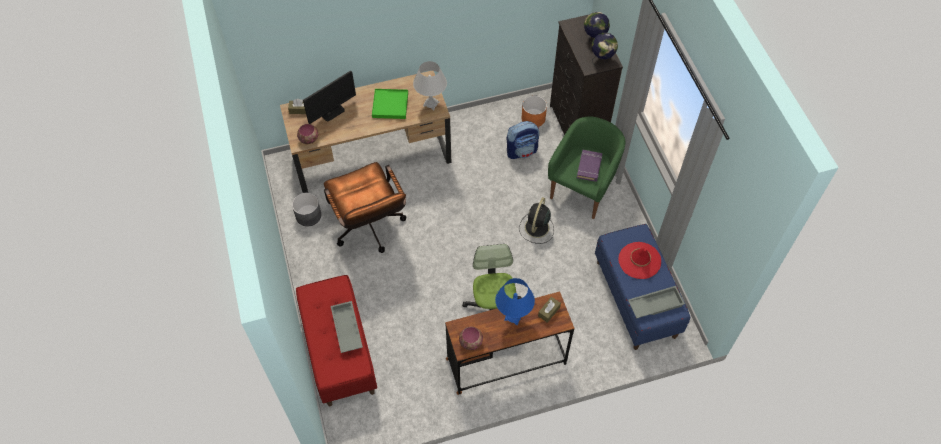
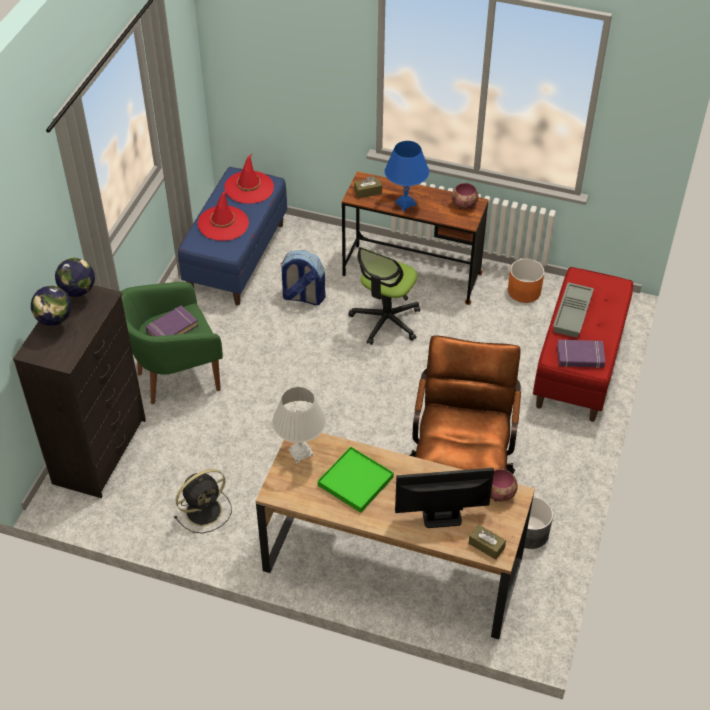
camera: 145 degrees left, 10 degrees down
backpack [507,121,539,159] -> backpack moved to [280,250,326,305]
black fan [519,197,554,244] -> black fan moved to [174,469,232,533]
orange planter [522,95,547,127] -> orange planter moved to [508,259,545,303]
grey tray [628,286,685,319] -> red hat [224,154,274,204]
none -> purple book [557,340,605,368]

